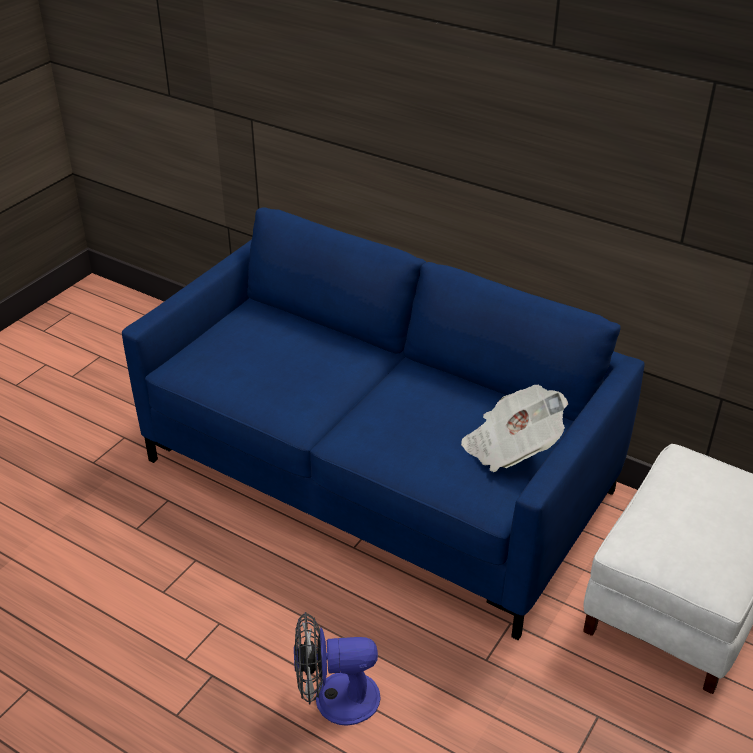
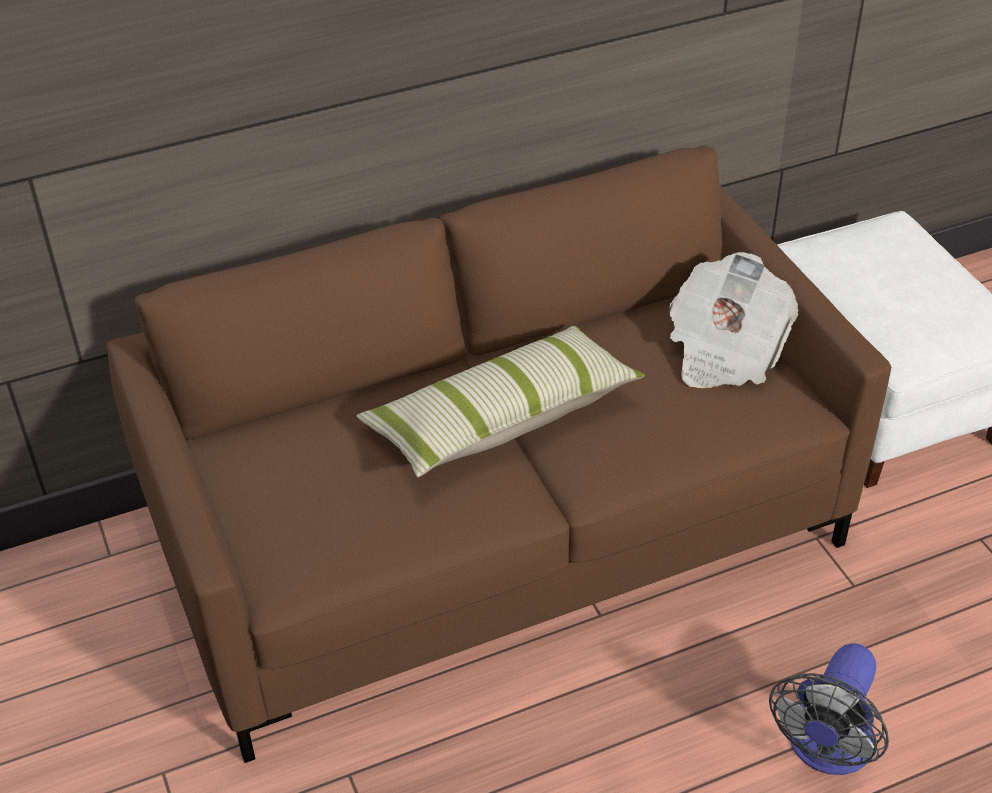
camera: 55 degrees left, 5 degrees up
blue sofa [122,207,645,640] -> brown sofa [107,146,891,763]
none -> pillow [357,325,645,477]

